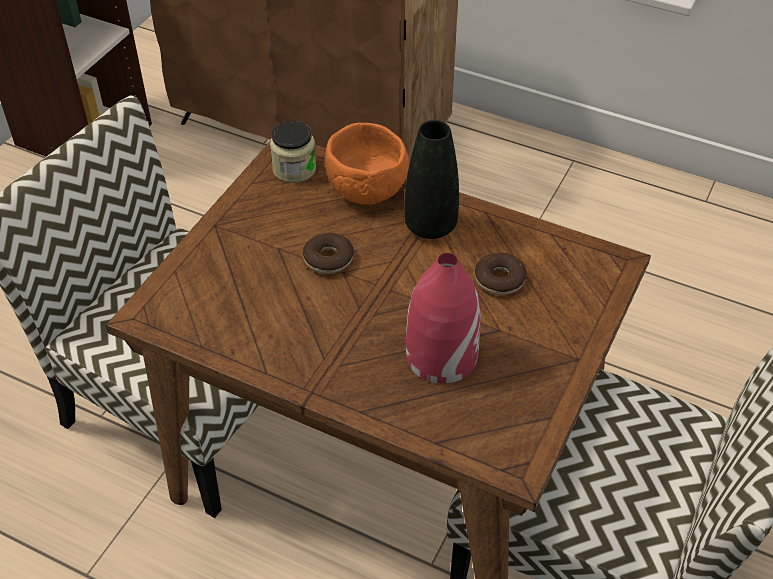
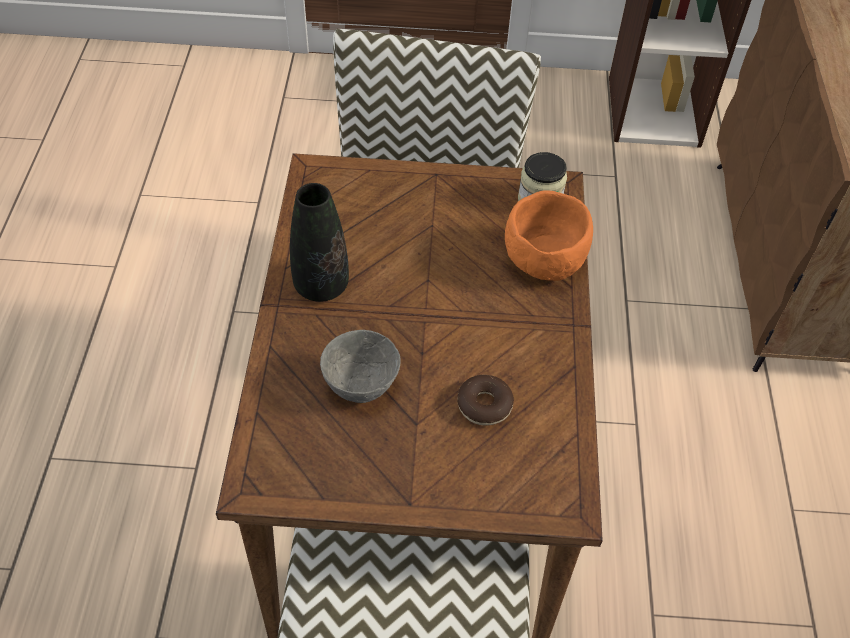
camera: 65 degrees right, 5 degrees up
donut [303,233,354,274] -> none
black vase [404,120,459,239] -> black vase moved to [290,183,349,302]
red vase [406,253,481,384] -> grey bowl [320,330,401,403]

